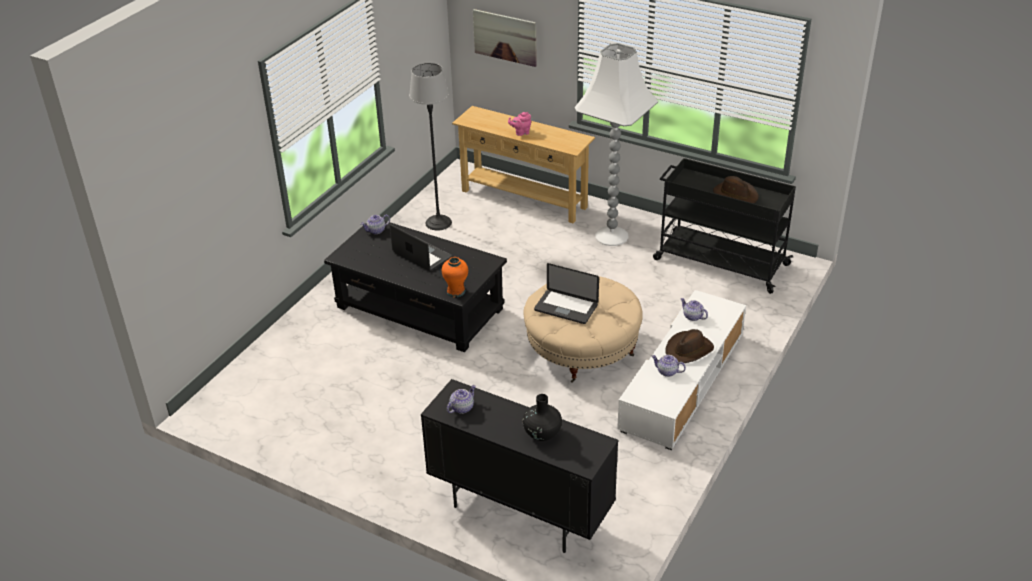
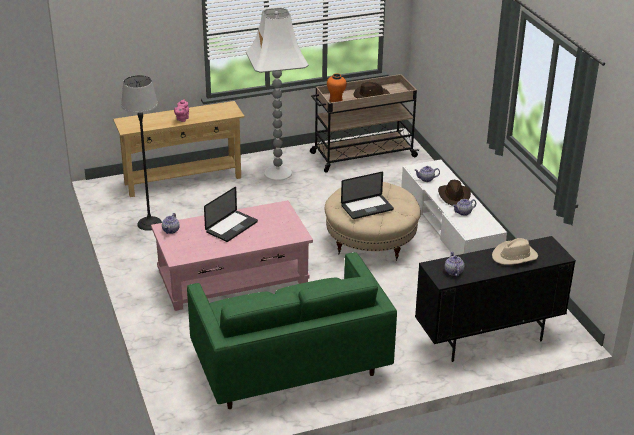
camera: 50 degrees left, 5 degrees down
black coffee table [324,221,507,352] -> pink coffee table [151,200,313,311]
laptop [389,224,452,271] -> laptop turned 135 degrees clockwise [204,187,258,242]
orange vase [442,257,468,298] -> orange vase moved to [327,73,347,103]
picture [473,9,537,67] -> none
black vase [523,394,562,441] -> beige hat [492,238,538,265]
black cart [653,158,796,294] -> beige cart [310,74,419,173]
none -> green sofa [187,252,397,409]

